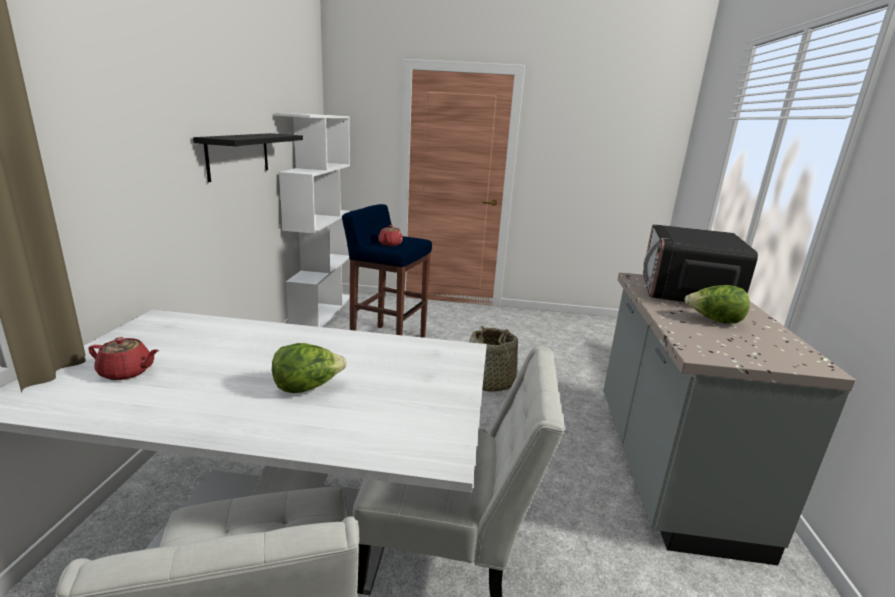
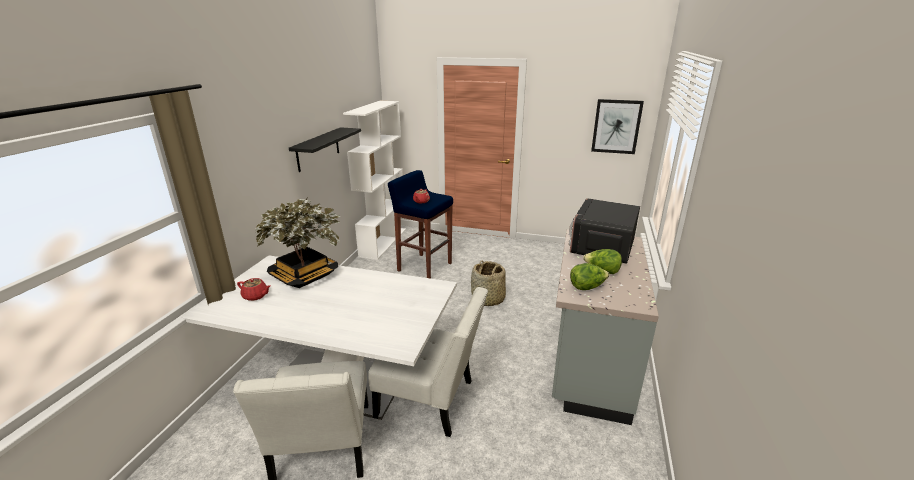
camera: 10 degrees right, 5 degrees up
lettuce [272,343,347,393] -> lettuce moved to [570,263,609,290]
none -> potted plant [255,198,340,288]
none -> picture [591,99,644,154]

